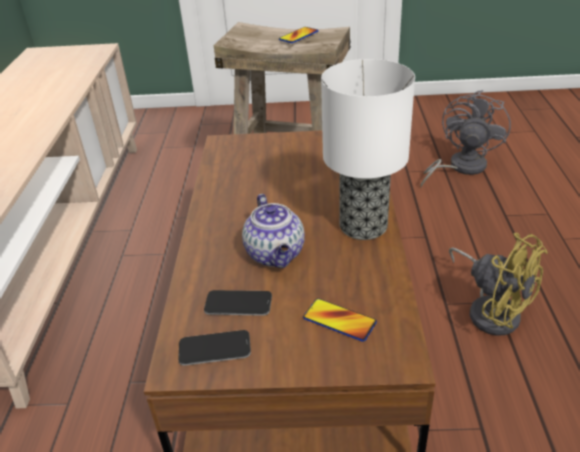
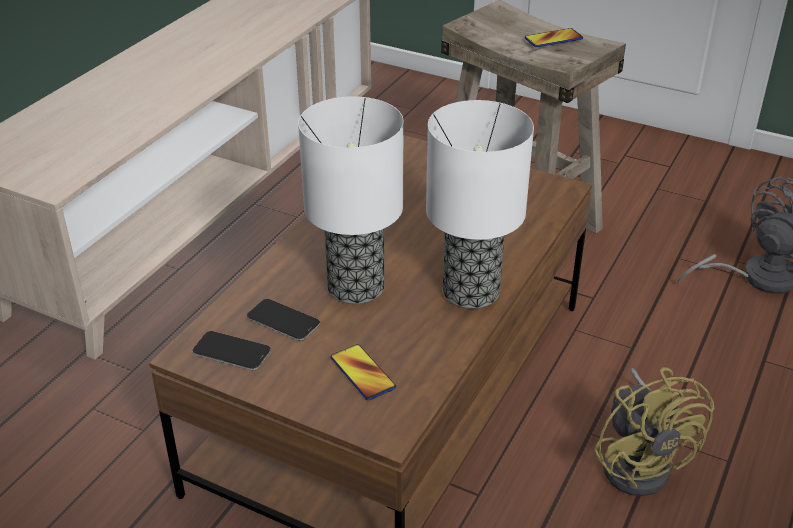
camera: 25 degrees right, 0 degrees up
teapot [242,194,305,268] -> table lamp [298,96,404,304]

